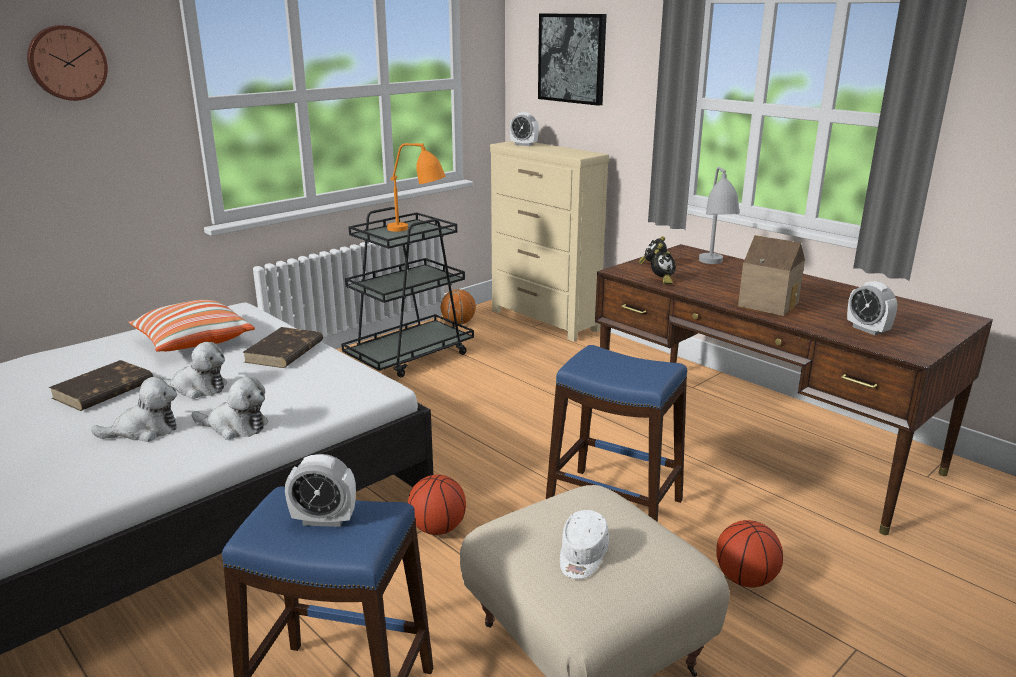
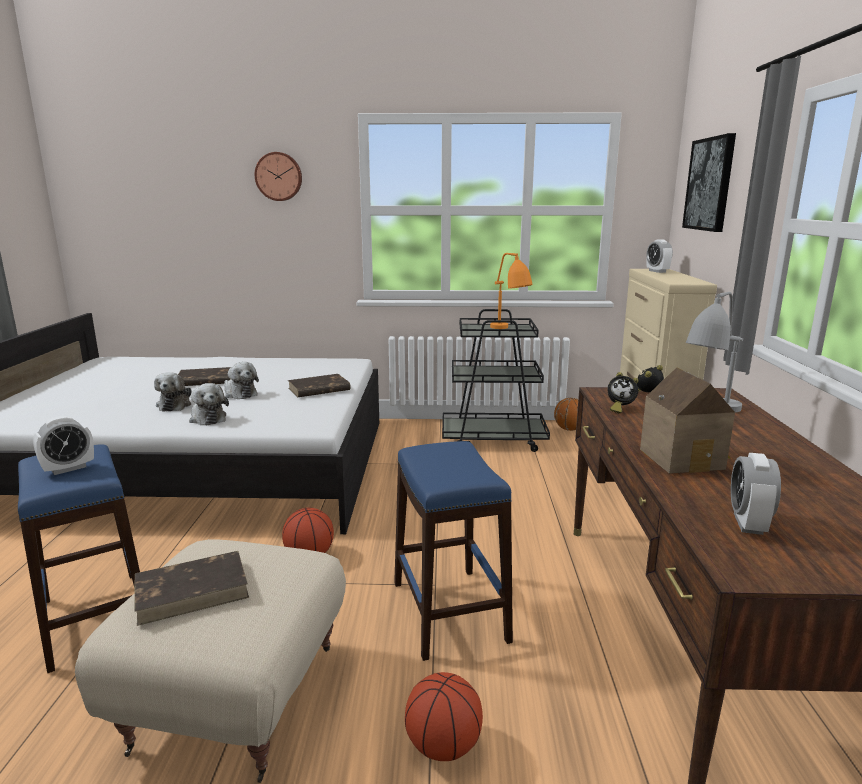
camera: 45 degrees right, 5 degrees down
plush toy [91,377,177,442] -> plush toy turned 60 degrees clockwise [154,372,191,412]
pillow [128,300,255,352] -> none
alarm clock [285,454,356,527] -> alarm clock turned 90 degrees counterclockwise [33,416,94,475]
white cap [560,510,609,579] -> brown book [134,551,249,626]

